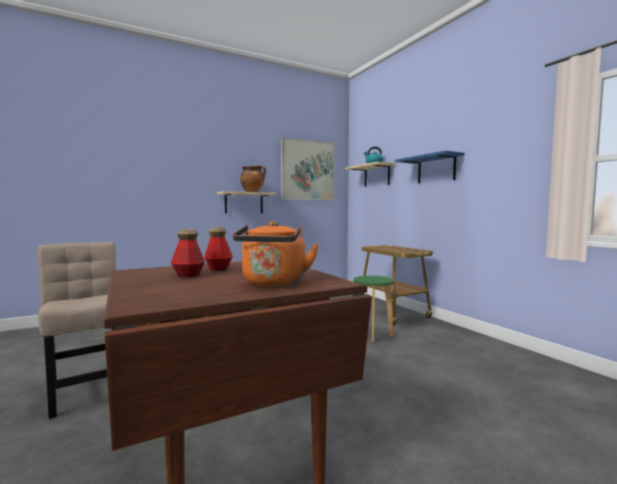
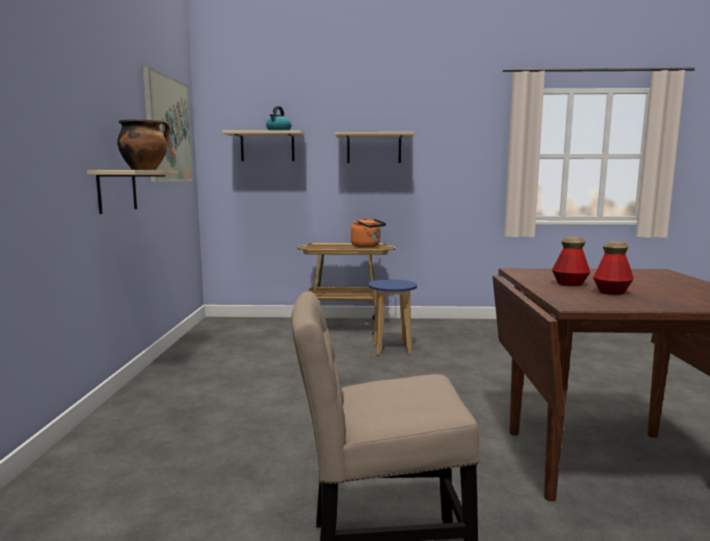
camera: 60 degrees left, 5 degrees up
orange kettle [233,221,319,286] -> orange kettle moved to [351,218,386,248]
green stool [354,276,395,342] -> blue stool [369,279,417,356]
blue shelf [395,151,465,183] -> beige shelf [335,132,414,163]

